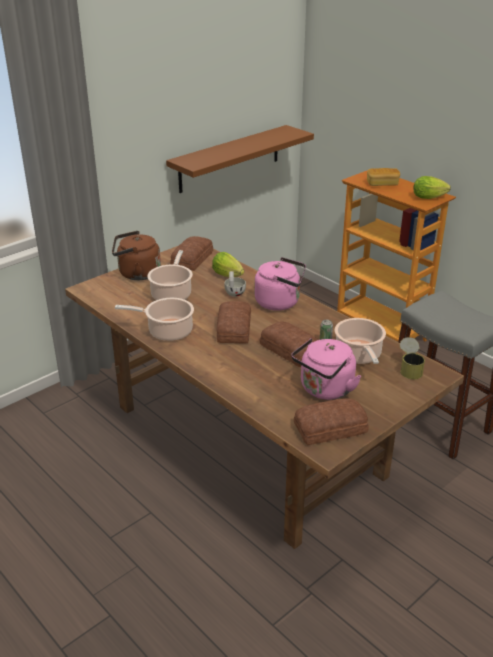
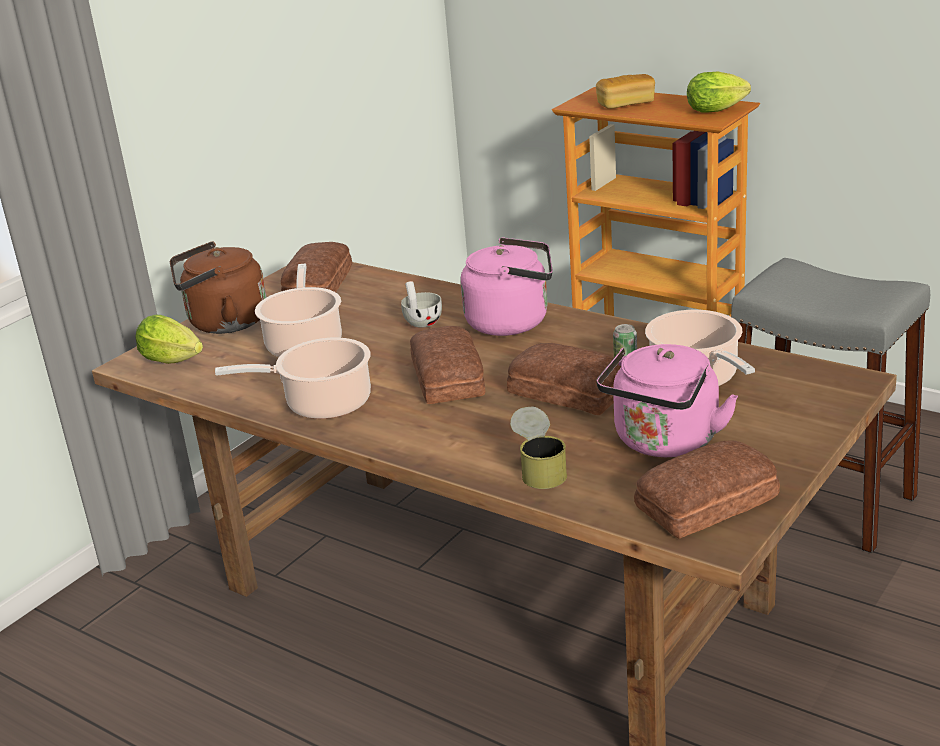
camera: 10 degrees left, 5 degrees down
brown shelf [166,125,314,193] -> none
lettuce [212,252,244,277] -> lettuce moved to [135,315,203,364]
can [400,337,425,379] -> can moved to [510,406,567,489]

